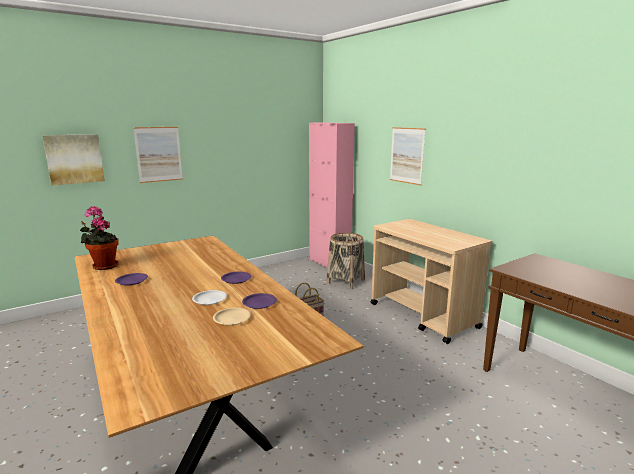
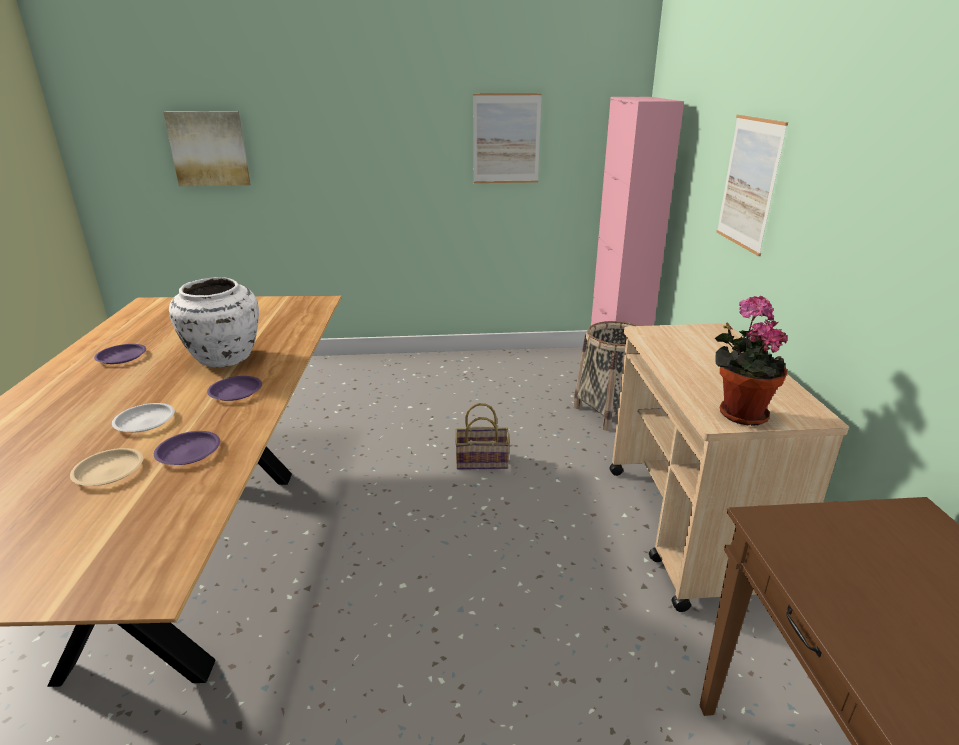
camera: 30 degrees right, 10 degrees up
potted plant [80,206,119,270] -> potted plant moved to [715,296,787,426]
picture [133,127,183,183] -> picture moved to [473,93,542,183]
none -> white vase [169,277,259,367]

